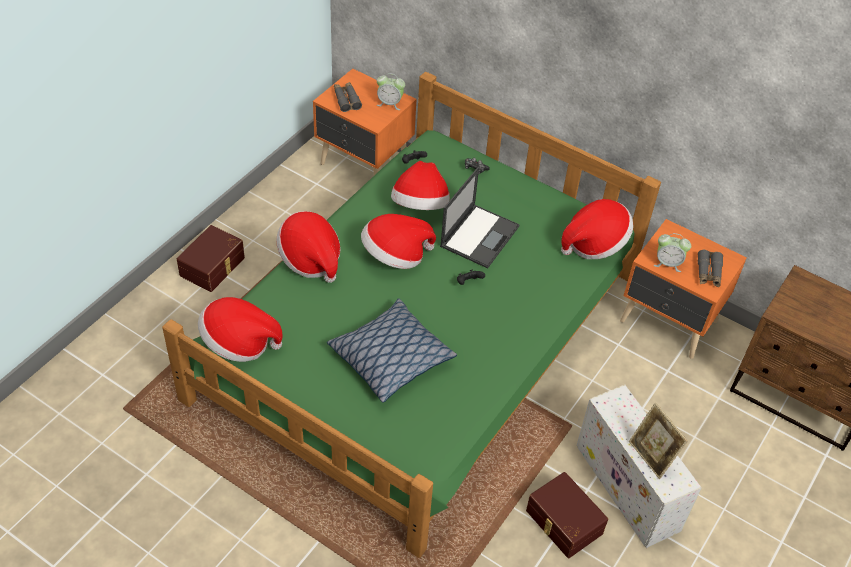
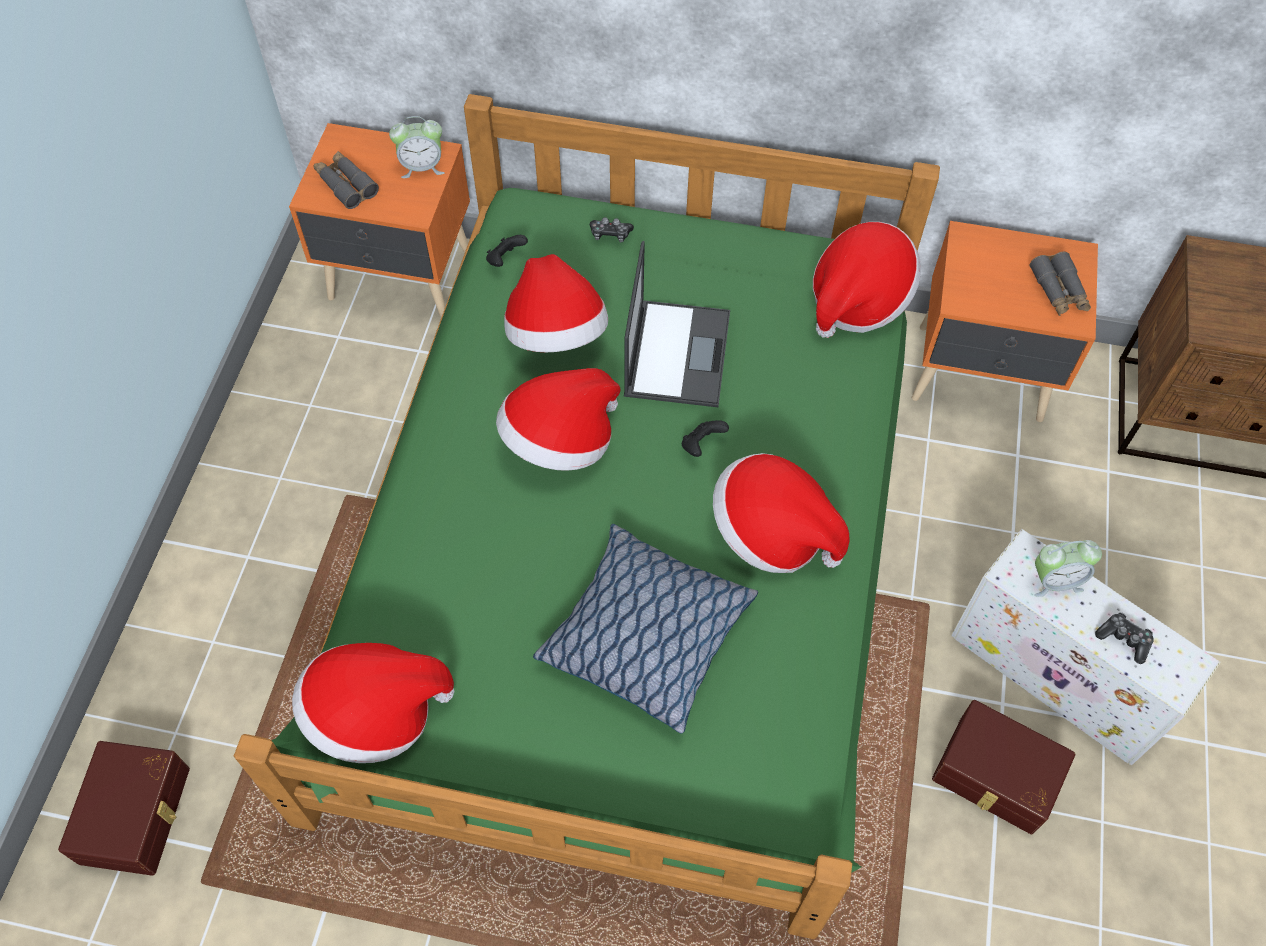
camera: 20 degrees left, 10 degrees up
brown storage box [177,225,245,292] -> brown storage box moved to [58,741,190,876]
hat [276,211,340,283] -> hat moved to [713,453,849,573]
picture frame [629,403,688,479] -> game controller [1095,612,1154,664]
alarm clock [654,233,691,272] -> alarm clock moved to [1034,540,1102,597]

